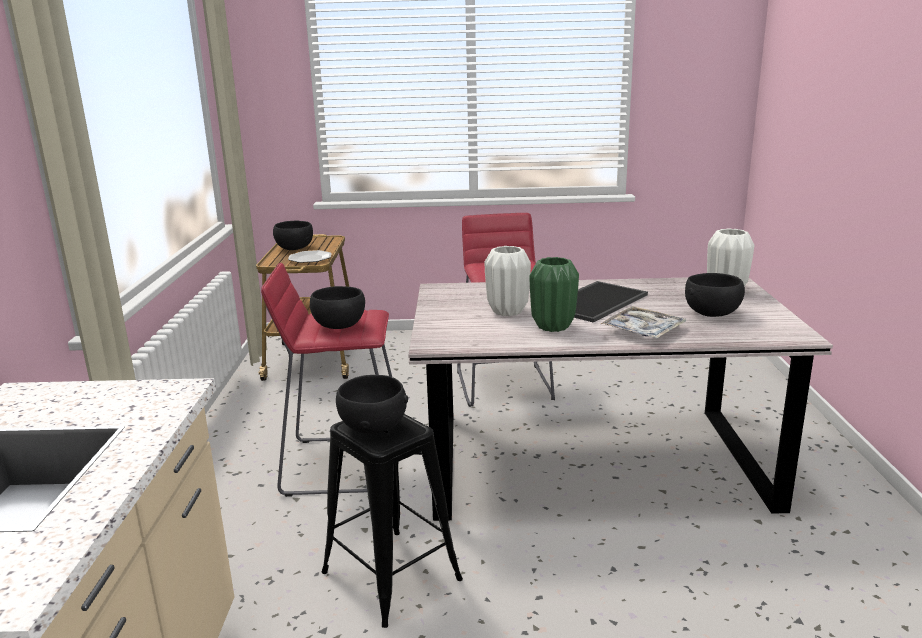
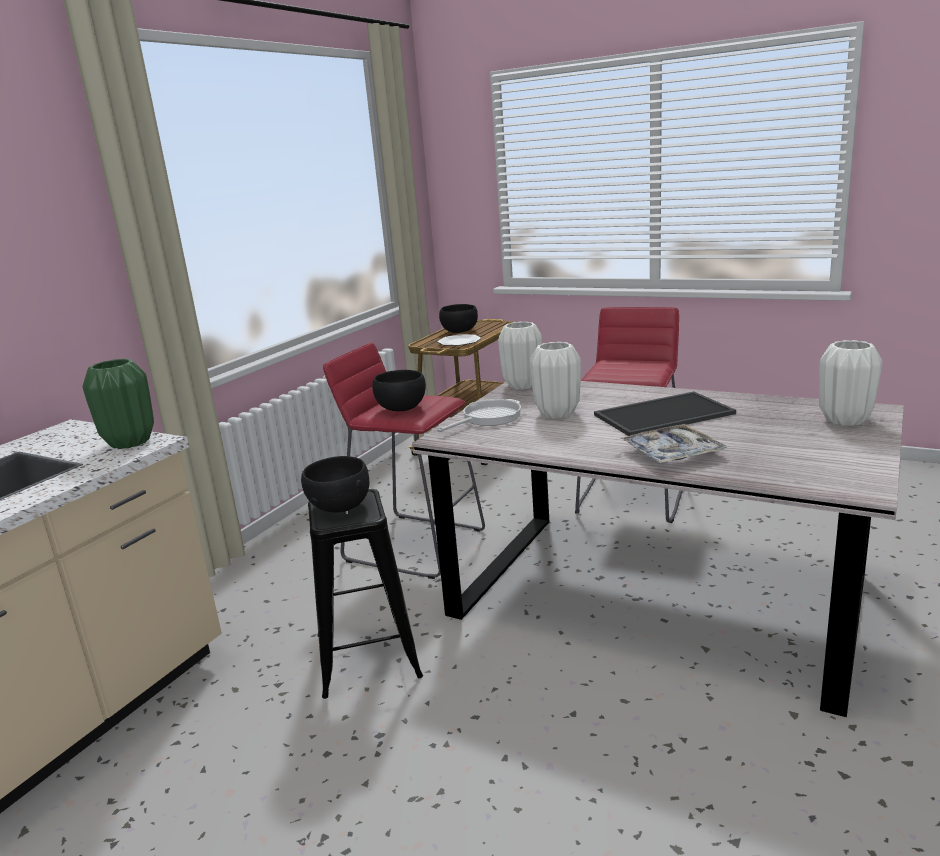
camera: 30 degrees right, 0 degrees up
green vase [530,257,579,332] -> green vase moved to [82,359,154,449]
black bowl [685,273,745,317] -> none
none -> frying pan [437,399,521,432]
none -> white vase [498,322,542,390]

